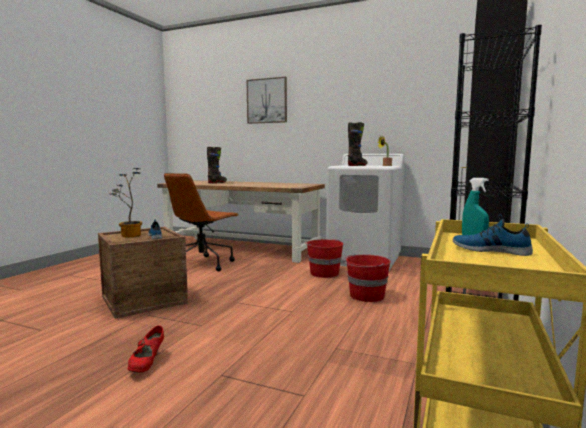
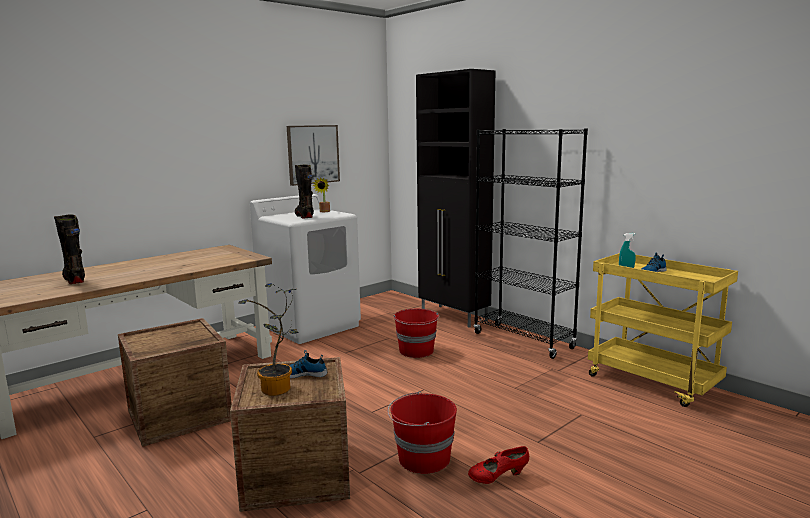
camera: 65 degrees left, 5 degrees up
red shoe [128,325,164,373] -> red shoe turned 135 degrees clockwise [468,446,529,484]
brown office chair [164,173,239,271] -> crate [118,318,232,447]
picture [247,77,287,124] -> picture moved to [287,125,340,186]
red bucket [305,239,343,278] -> red bucket moved to [387,391,457,474]

